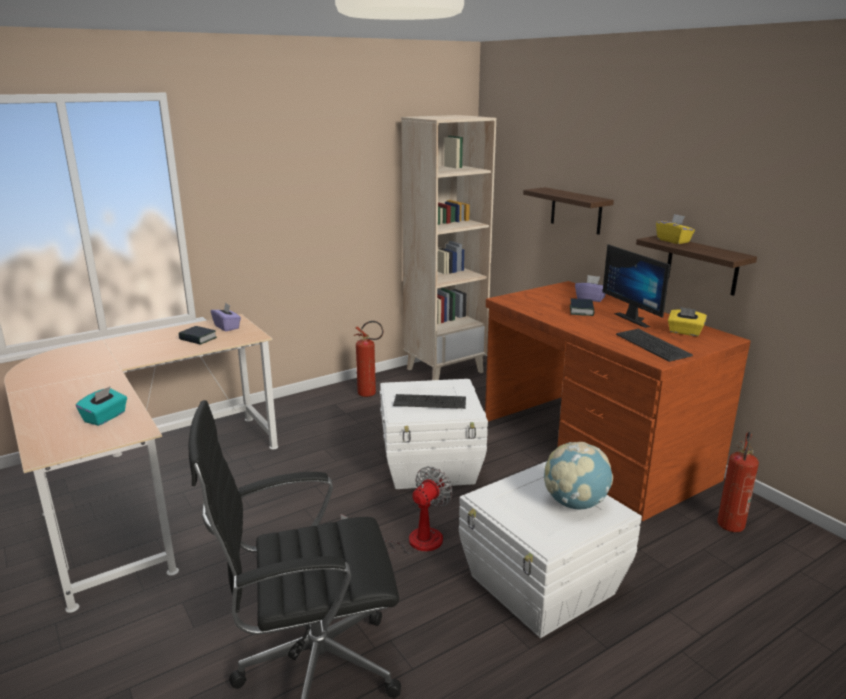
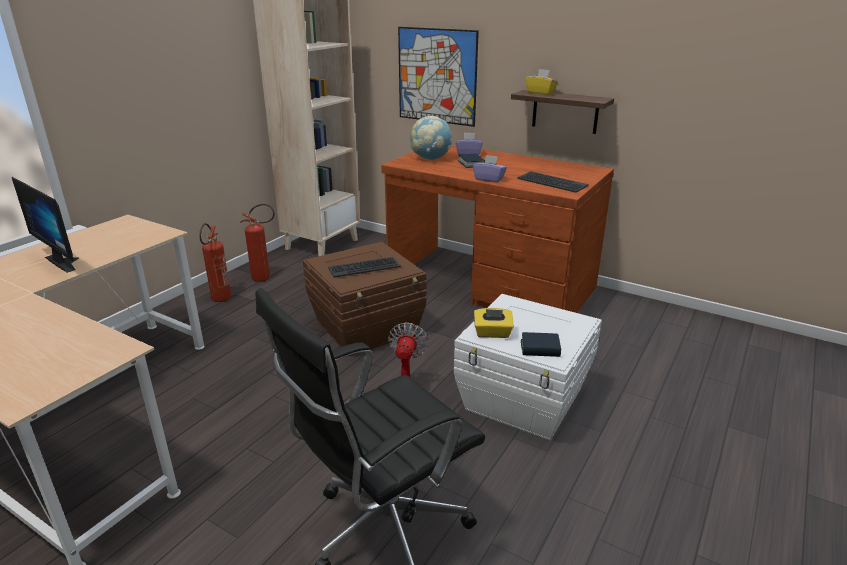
camera: 25 degrees left, 5 degrees up
turquoise tissue box [76,387,127,426] -> none
book [179,326,217,345] -> book moved to [521,332,561,357]
purple tissue box [211,303,241,331] -> purple tissue box moved to [473,155,507,182]
white storage box [380,379,488,489] -> brown storage box [303,242,427,356]
shelf [523,187,614,235] -> picture [398,27,479,127]
globe [544,442,613,509] -> globe moved to [410,116,452,160]
monitor [603,244,670,328] -> monitor moved to [12,177,79,273]
yellow tissue box [668,307,707,336] -> yellow tissue box moved to [474,308,514,338]
fire extinguisher [717,432,759,532] -> fire extinguisher moved to [199,223,231,302]

